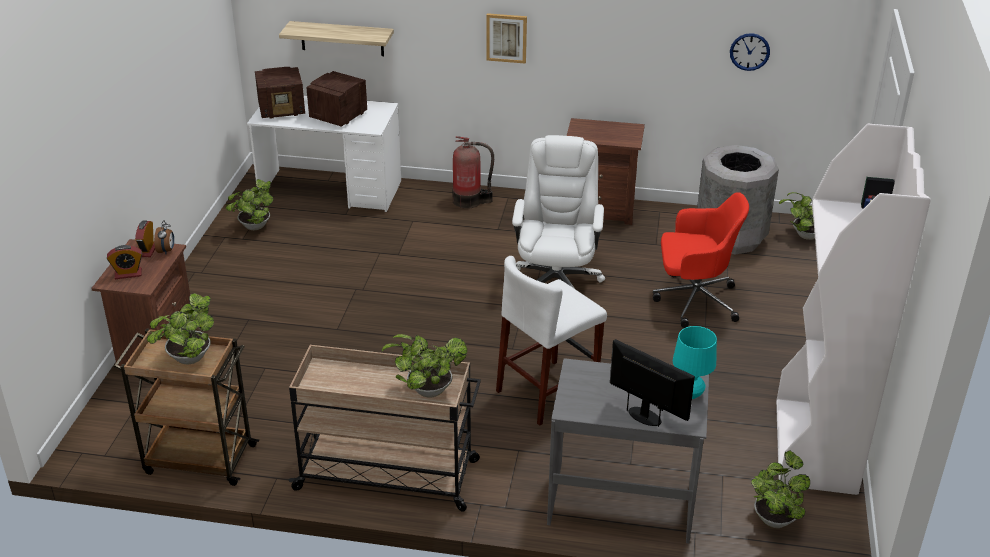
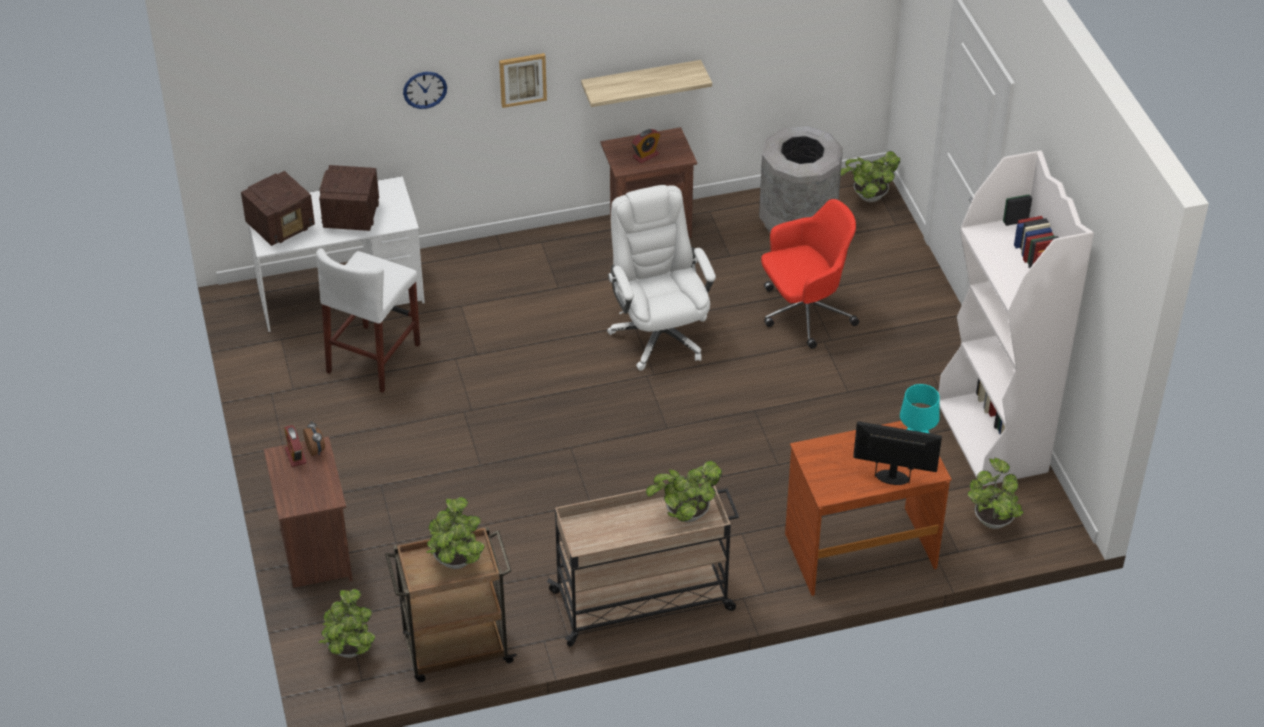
camera: 25 degrees left, 10 degrees up
alarm clock [107,245,142,279] -> alarm clock moved to [632,129,660,163]
potted plant [226,179,273,230] -> potted plant moved to [318,589,375,658]
shelf [279,21,394,56] -> shelf moved to [581,60,712,107]
fire extinguisher [452,136,494,209] -> none
white stool [496,256,607,426] -> white stool moved to [316,248,420,393]
grey desk [547,358,709,544] -> brown desk [785,421,952,596]
wall clock [730,33,770,71] -> wall clock moved to [403,72,447,109]

